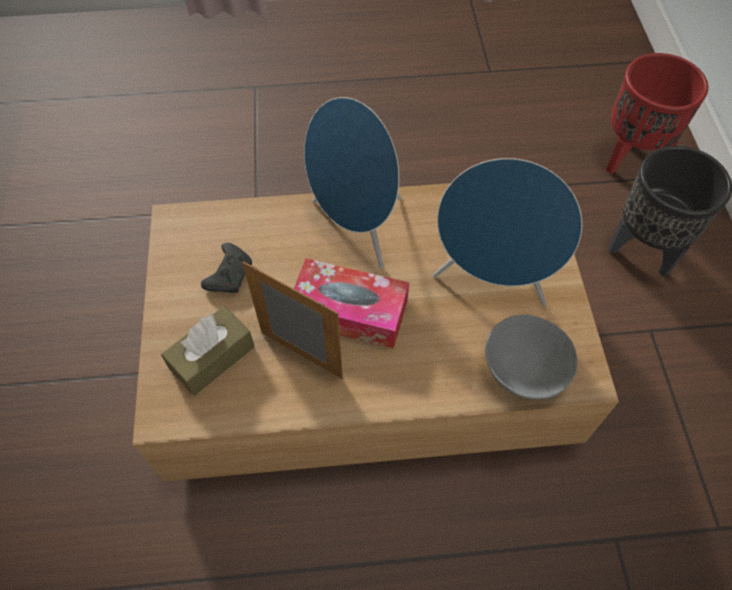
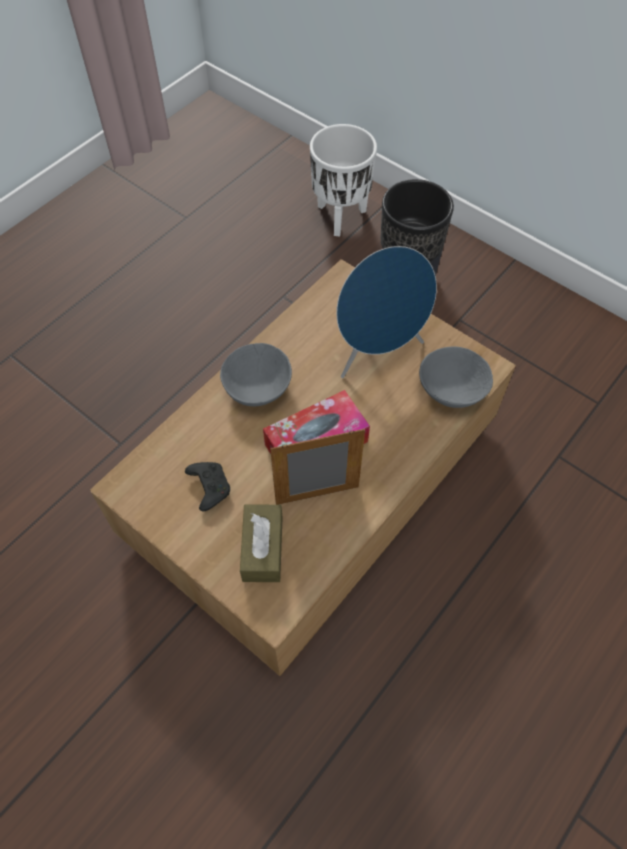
camera: 45 degrees left, 0 degrees up
blue speaker [304,97,402,269] -> grey bowl [220,343,292,406]
red planter [606,53,708,174] -> white planter [310,124,377,237]

